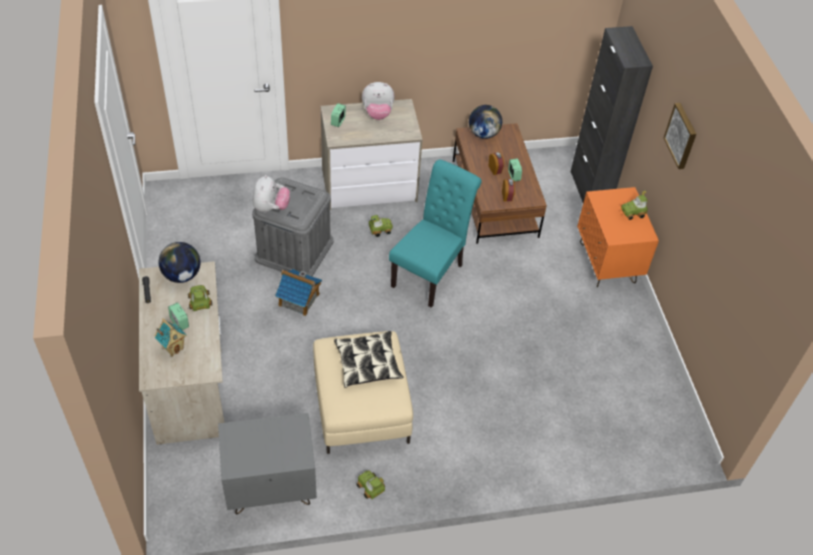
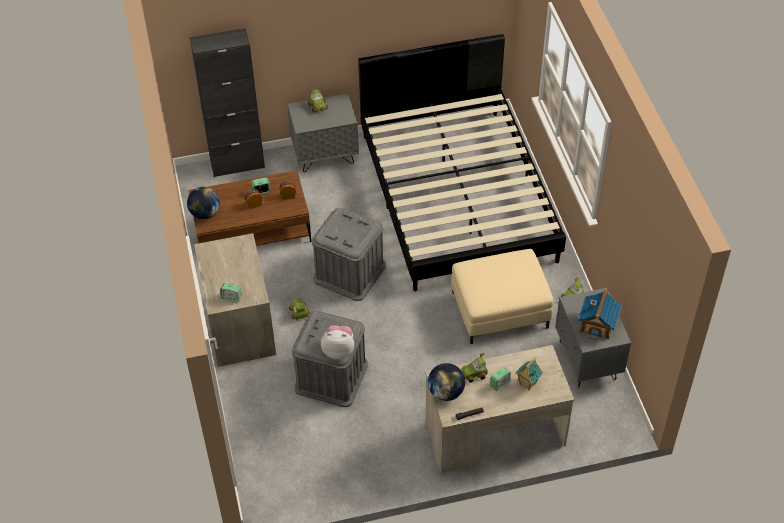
camera: 90 degrees left, 0 degrees up
toy house [275,269,322,316] -> toy house moved to [578,289,622,340]
pillow [334,331,403,388] -> none
plush toy [362,82,395,120] -> none
turquoise chair [389,160,482,308] -> grey storage box [312,208,386,301]
orange nightstand [577,187,659,287] -> grey nightstand [287,94,359,172]
picture [664,103,696,169] -> none
none -> black bed [358,34,566,291]

